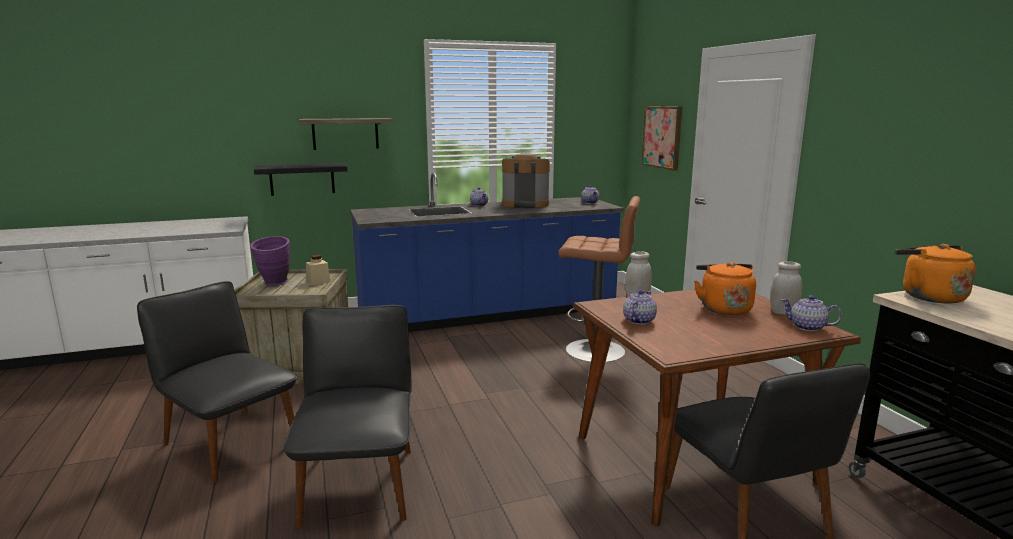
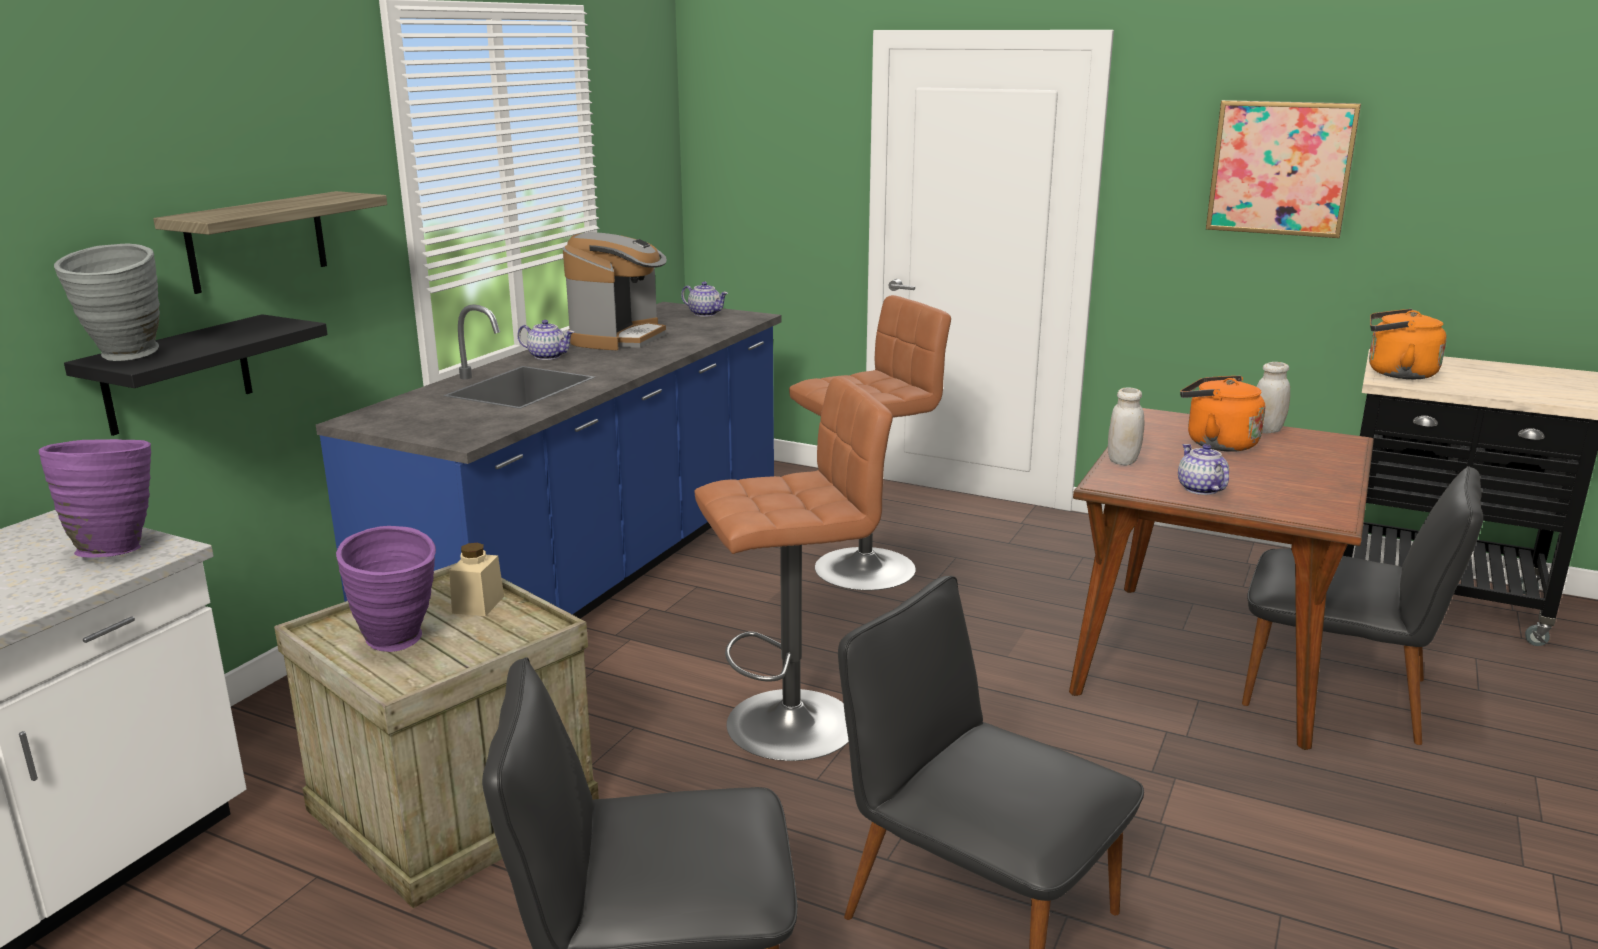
camera: 45 degrees left, 5 degrees up
coffee machine [502,152,550,208] -> coffee machine turned 150 degrees clockwise [563,232,667,350]
picture [641,106,682,171] -> picture moved to [1206,100,1361,238]
teapot [781,295,842,331] -> none
none -> purple vase [39,439,151,558]
none -> grey vase [54,244,160,361]
none -> brown stool [695,377,893,761]

